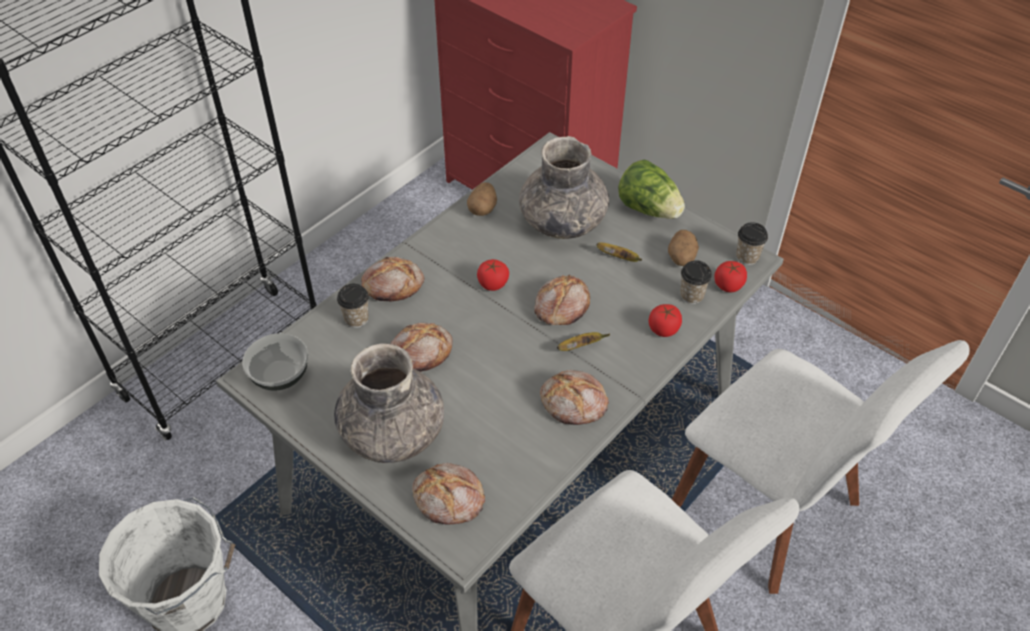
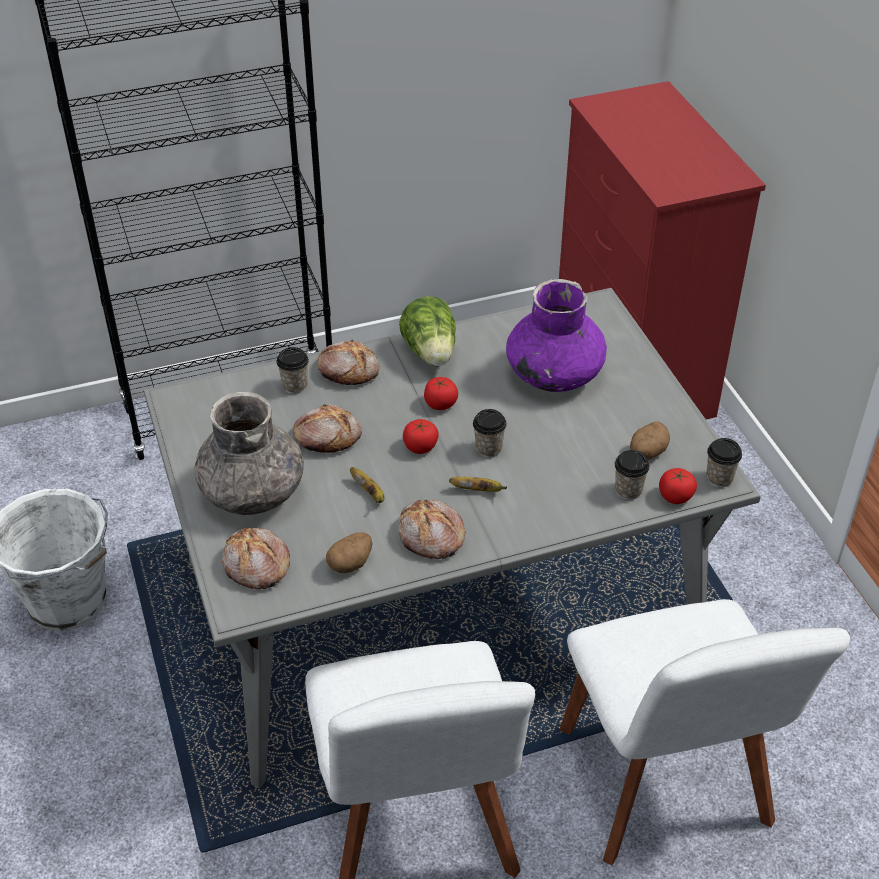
camera: 30 degrees right, 5 degrees down
bowl [242,333,308,391] -> none
potato [467,182,497,216] -> potato moved to [326,532,372,573]
grey vase [519,136,609,239] -> purple vase [506,279,607,392]
bread [534,275,590,325] -> cup [473,409,507,458]
banana [596,243,642,262] -> banana moved to [350,467,384,503]
lettuce [618,160,685,219] -> lettuce moved to [399,296,456,366]
tomato [649,304,682,337] -> tomato moved to [403,419,439,454]

